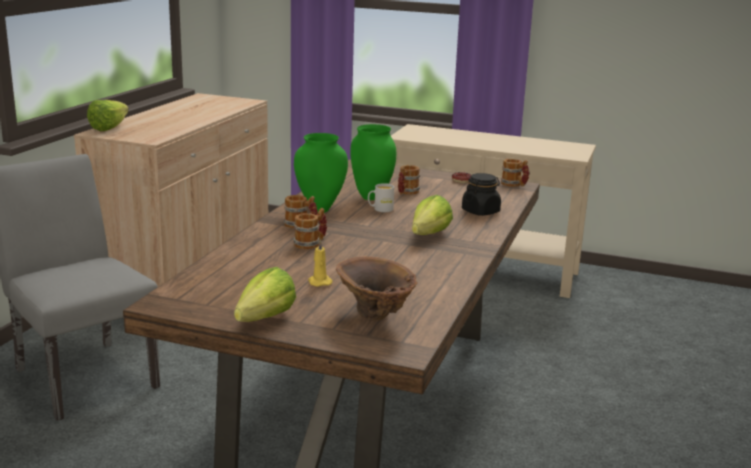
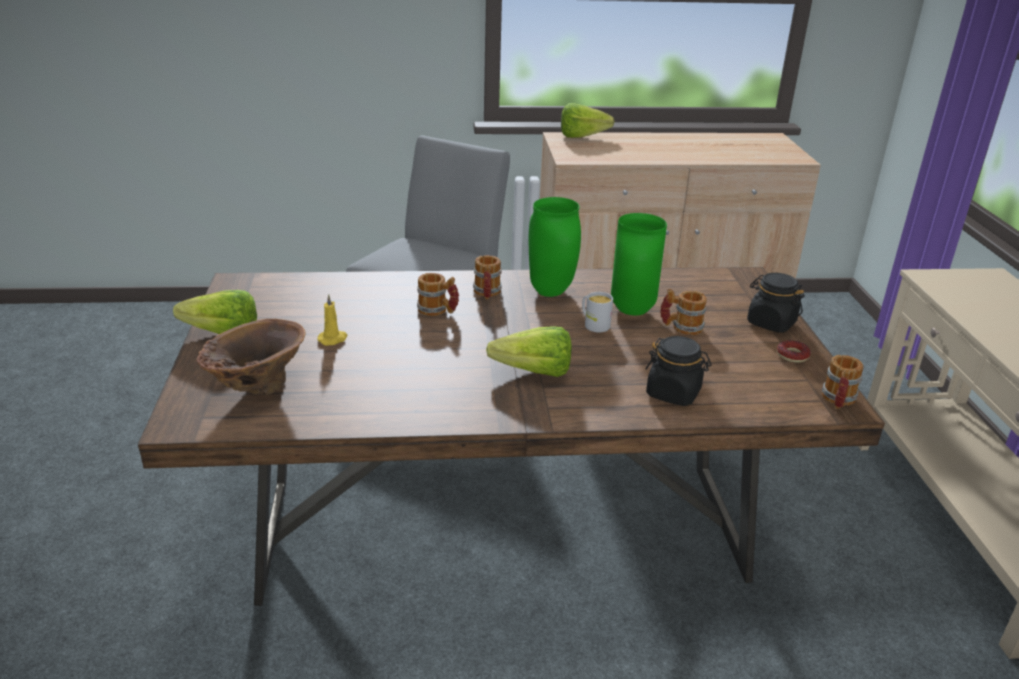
camera: 65 degrees right, 10 degrees up
none -> black jar [747,273,804,333]

